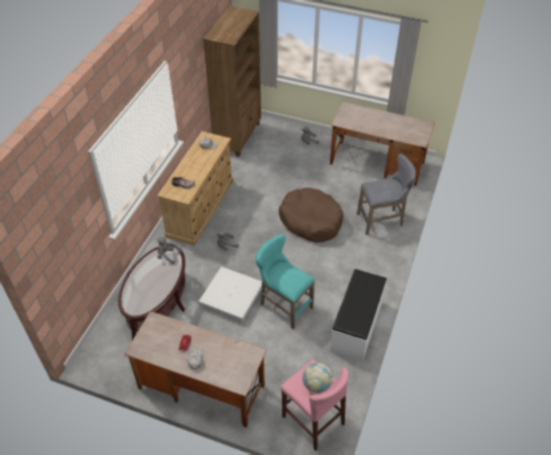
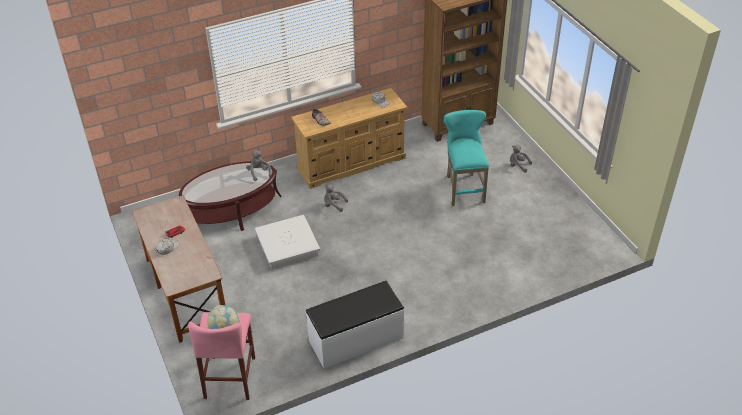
camera: 45 degrees right, 5 degrees down
turquoise stool [256,234,315,330] -> turquoise stool moved to [444,110,489,206]
brown dog bed [279,188,344,243] -> none
desk [330,102,435,186] -> none
grey stool [357,154,416,235] -> none

